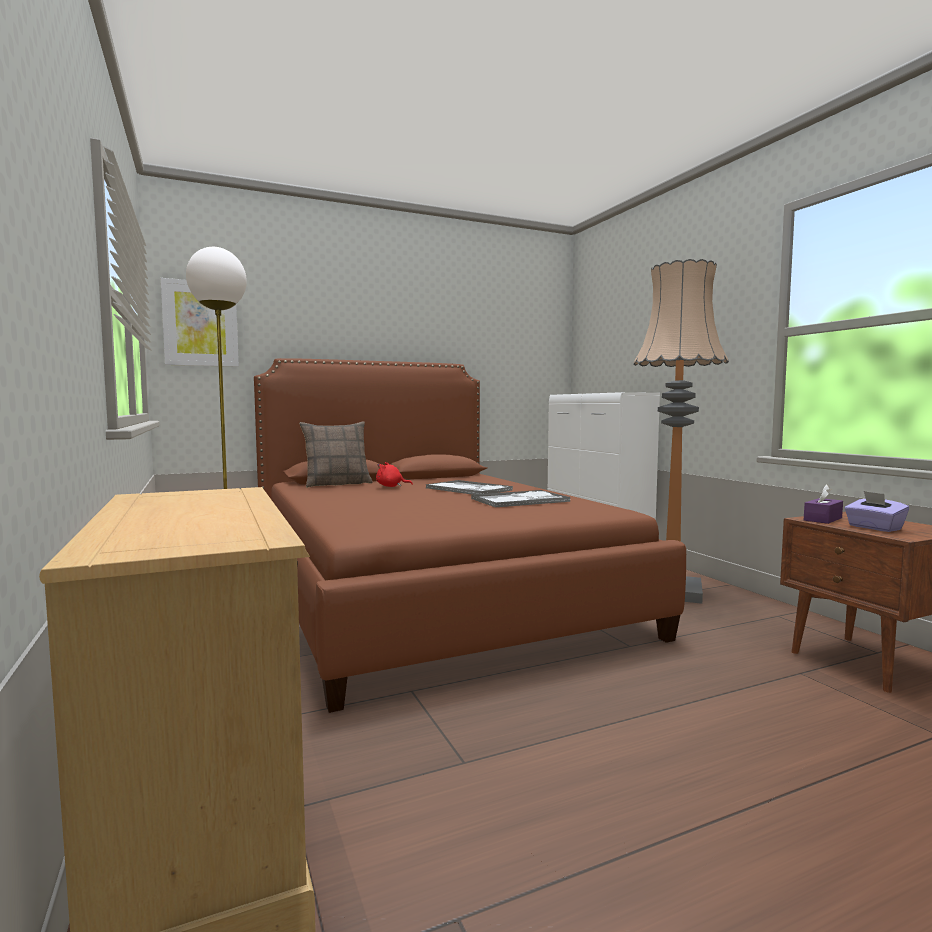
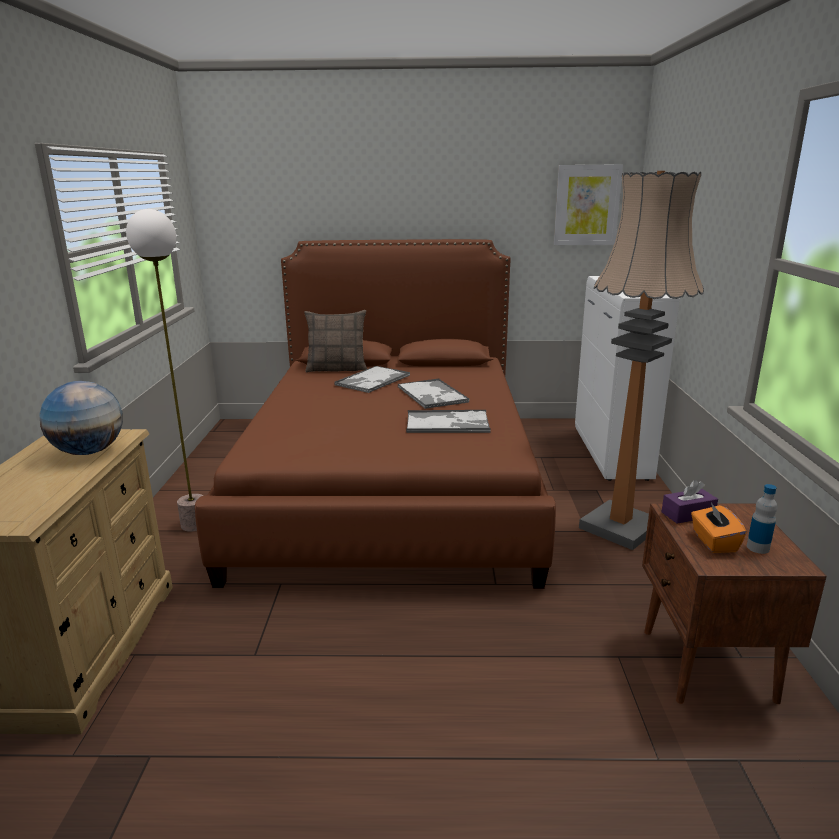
camera: 25 degrees right, 15 degrees up
picture [161,278,239,367] -> picture moved to [554,164,623,245]
red plush toy [376,462,413,487] -> tray [334,366,410,393]
purple tissue box [844,491,909,532] -> orange tissue box [691,502,747,553]
none -> globe [39,381,123,455]
none -> bottle [747,484,777,554]

